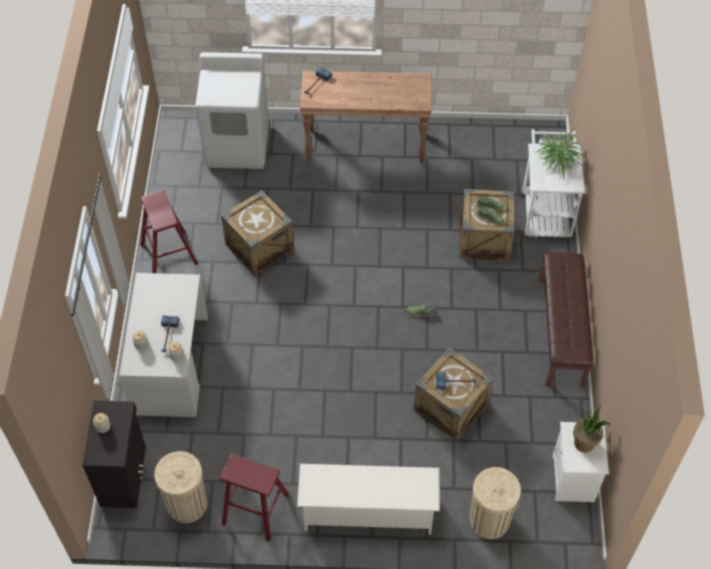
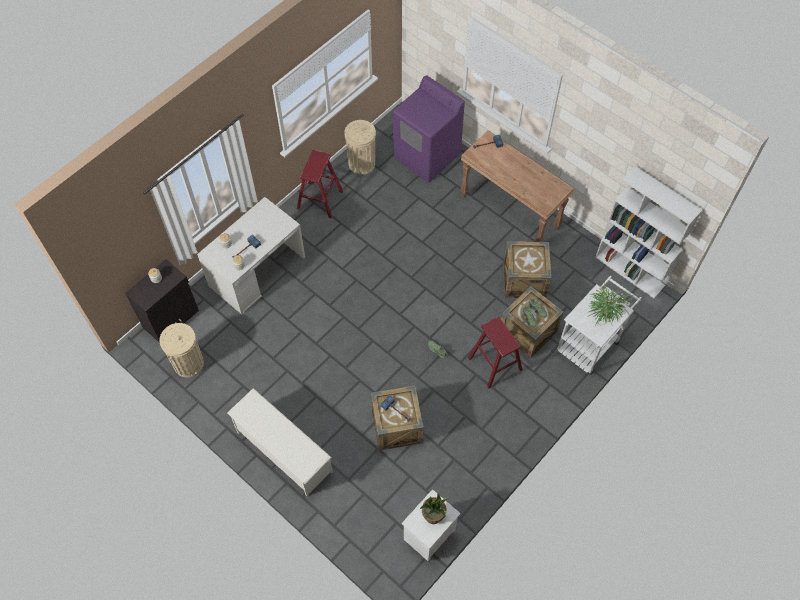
camera: 40 degrees right, 5 degrees up
white washing machine [195,52,269,169] -> purple washing machine [393,75,465,183]
red stool [220,454,290,542] -> red stool moved to [468,317,523,388]
crate [221,190,294,276] -> crate moved to [503,241,551,298]
beige trash can [470,467,521,539] -> beige trash can moved to [344,120,376,175]
brown bench [539,252,593,388] -> none
none -> white bookcase [595,166,702,298]

